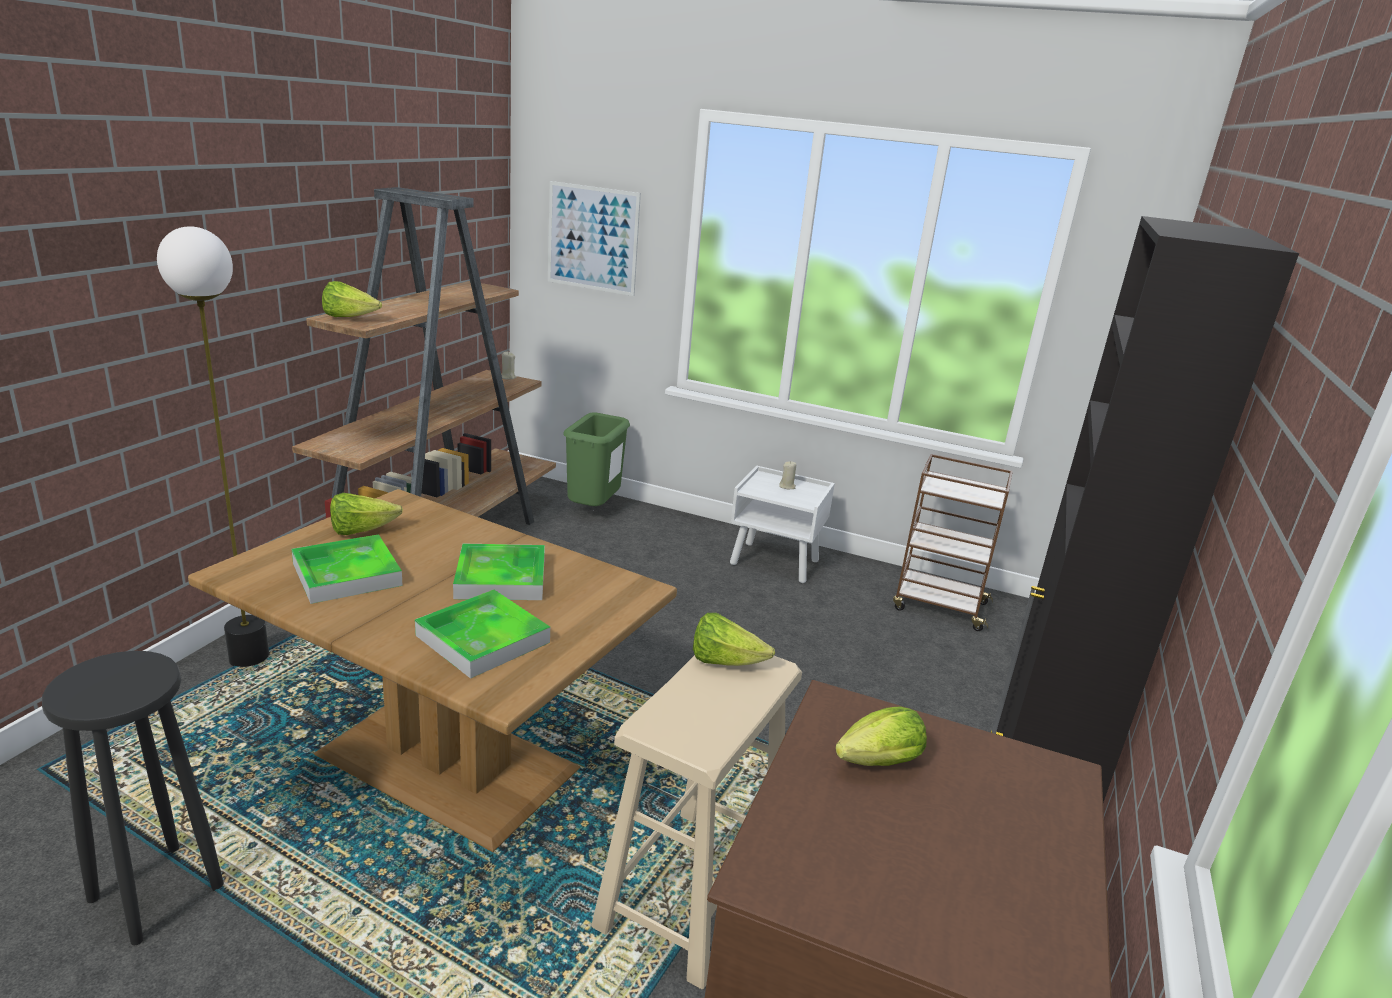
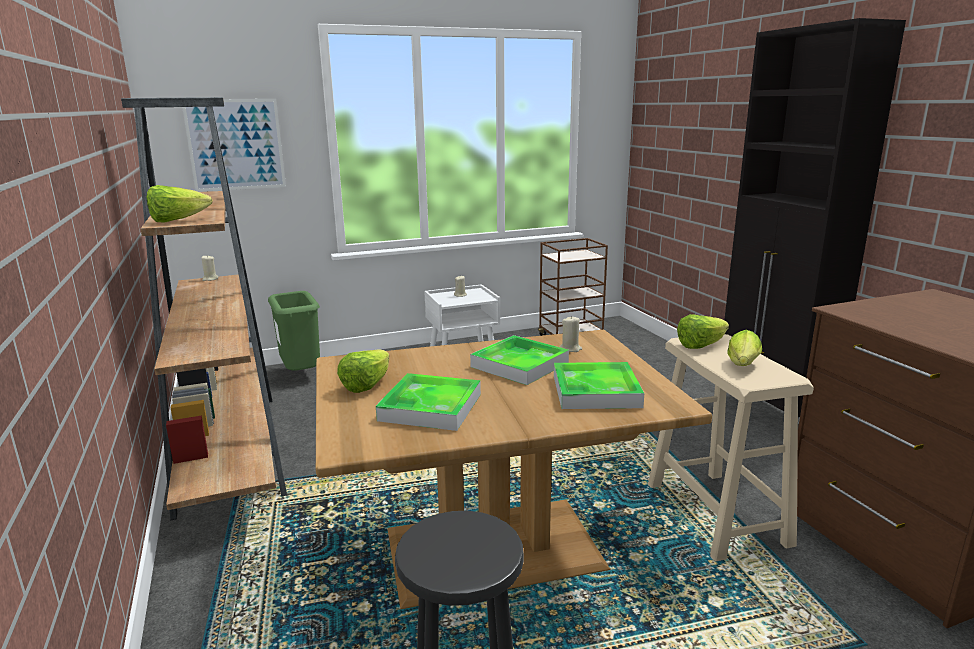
camera: 40 degrees left, 5 degrees down
floor lamp [157,226,269,667] -> none
lettuce [835,706,927,766] -> lettuce moved to [727,330,762,366]
none -> beige candle [560,316,582,352]

